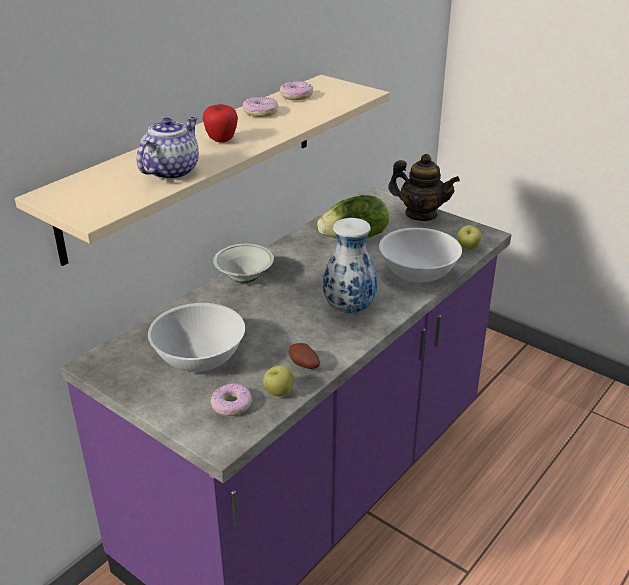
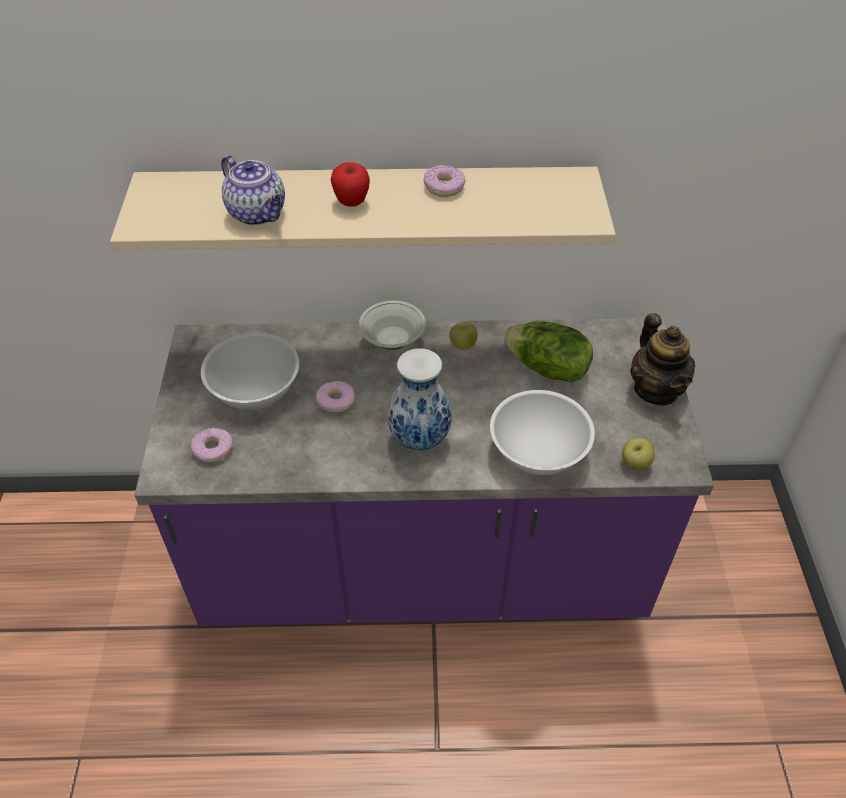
camera: 50 degrees right, 15 degrees up
teapot [137,117,199,180] -> teapot turned 60 degrees clockwise [221,155,285,225]
apple [263,366,294,396] -> apple moved to [449,322,478,350]
donut [280,81,313,100] -> donut moved to [316,381,355,413]
potato [289,343,320,369] -> none

